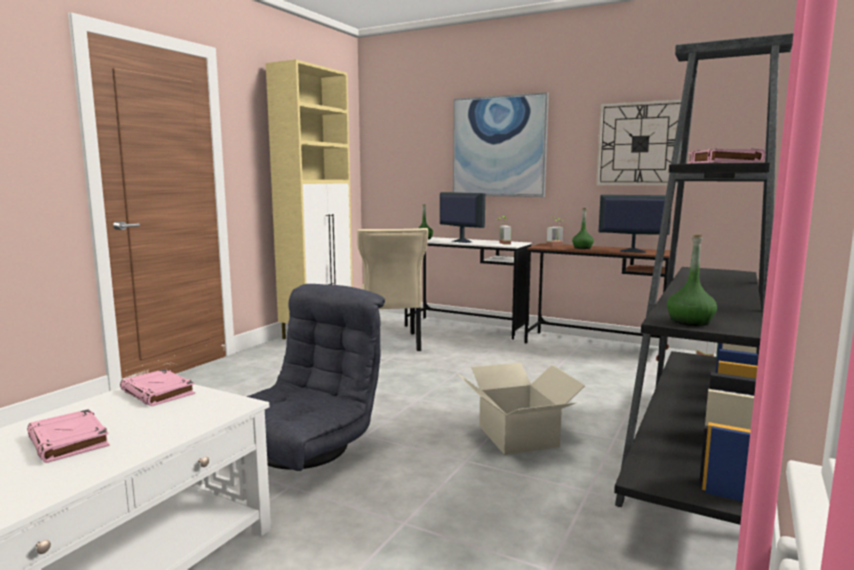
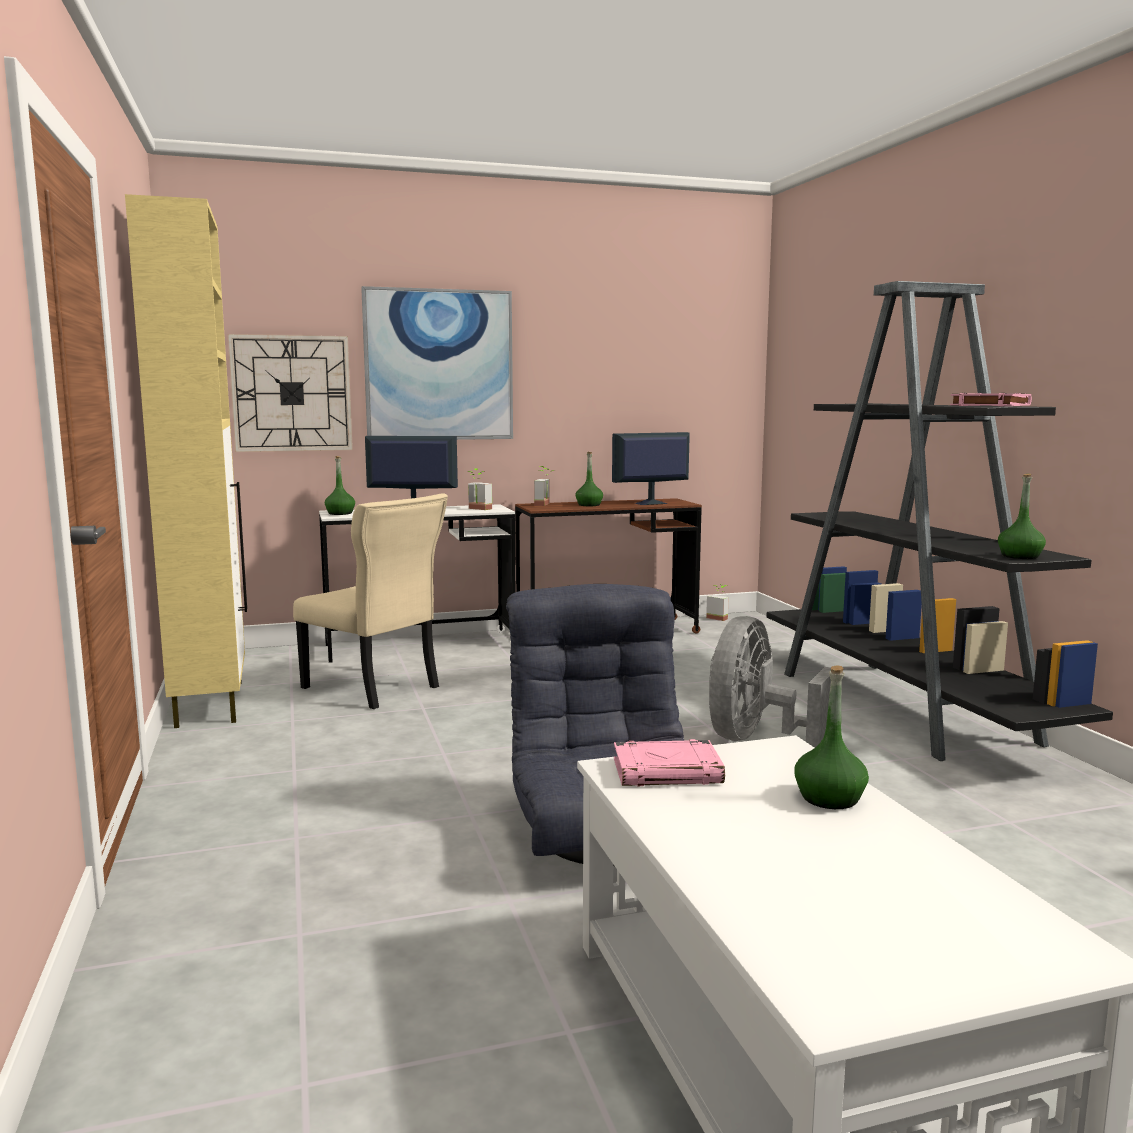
camera: 45 degrees left, 0 degrees up
pink book [27,409,110,463] -> none
cardboard box [458,362,585,455] -> grey fan [709,616,831,748]
wall clock [596,99,682,186] -> wall clock moved to [228,334,353,452]
none -> green bottle [794,665,869,809]

